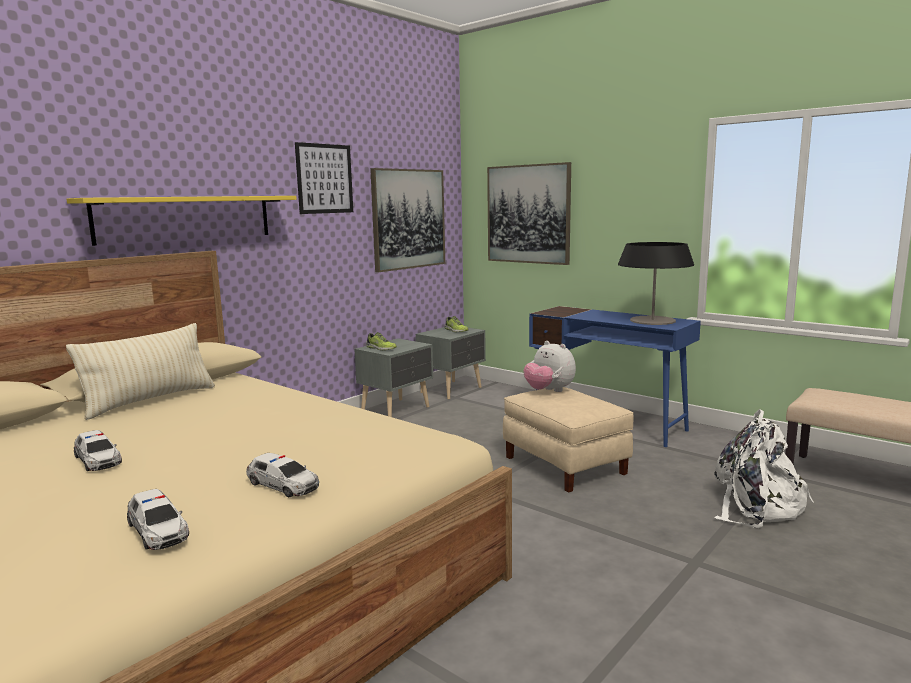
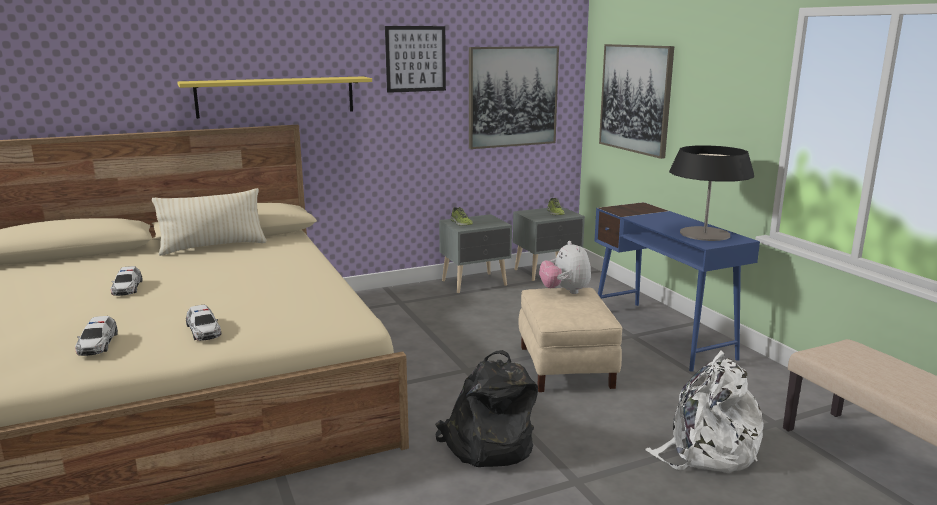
camera: 25 degrees right, 5 degrees up
none -> black backpack [435,350,538,467]

